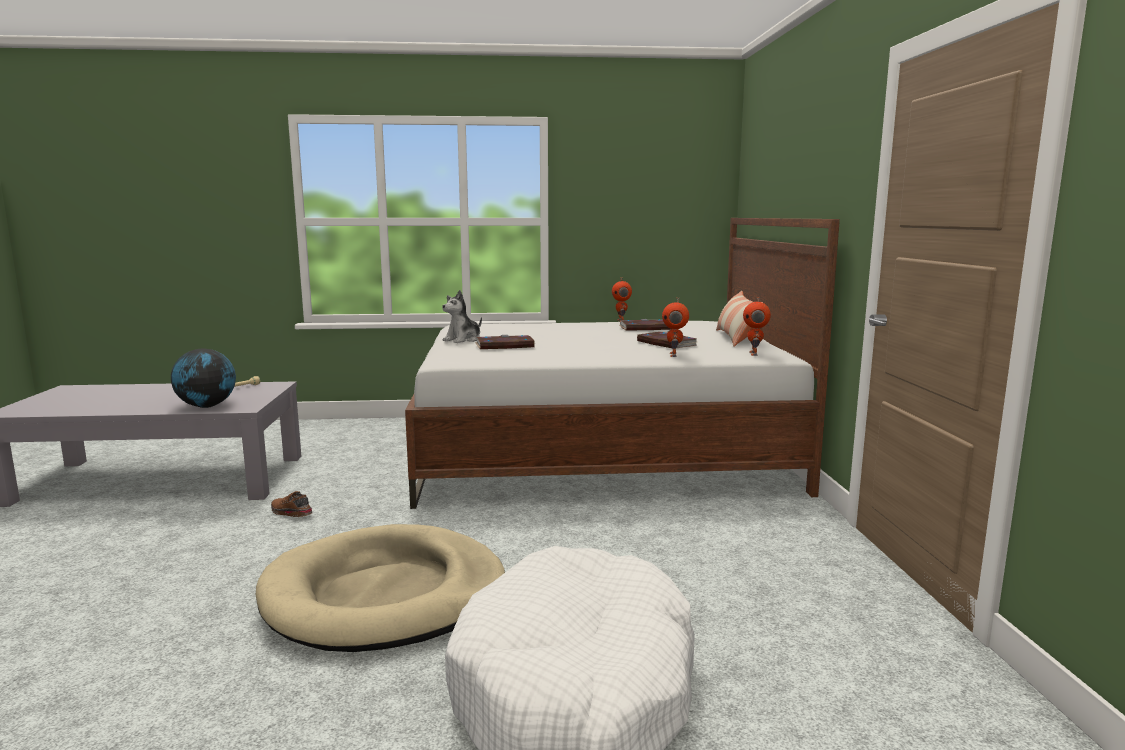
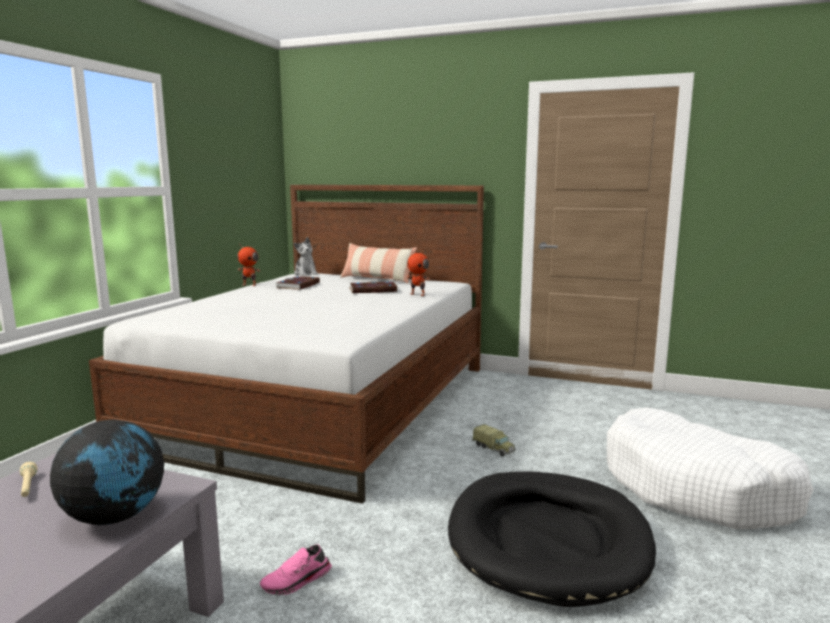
camera: 65 degrees left, 0 degrees up
beige dog bed [256,524,505,652] -> black dog bed [448,471,656,607]
brown shoe [271,491,312,517] -> pink shoe [260,544,332,595]
plush toy [442,290,482,343] -> plush toy moved to [294,237,317,276]
book [475,335,535,349] -> none
toy robot [743,296,771,356] -> none
none -> toy truck [473,424,516,456]

